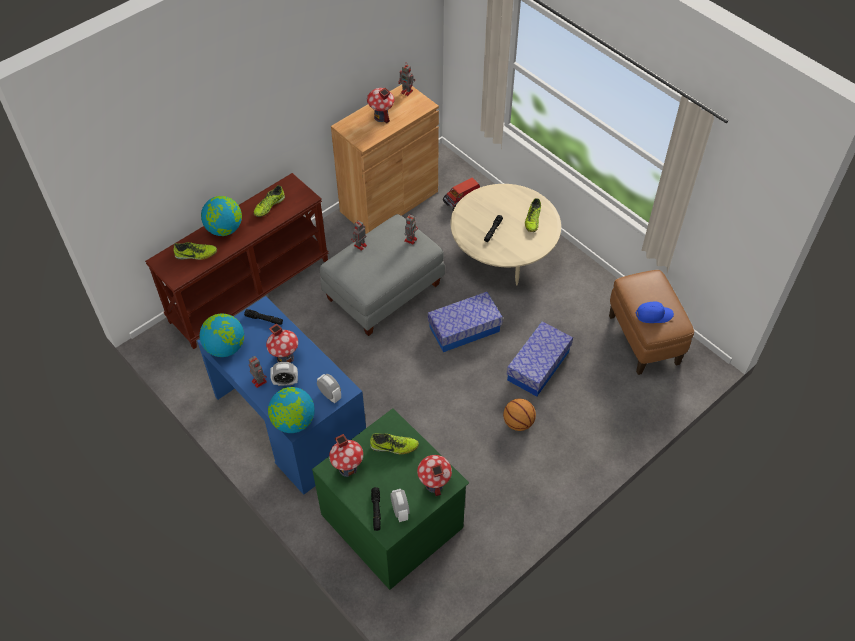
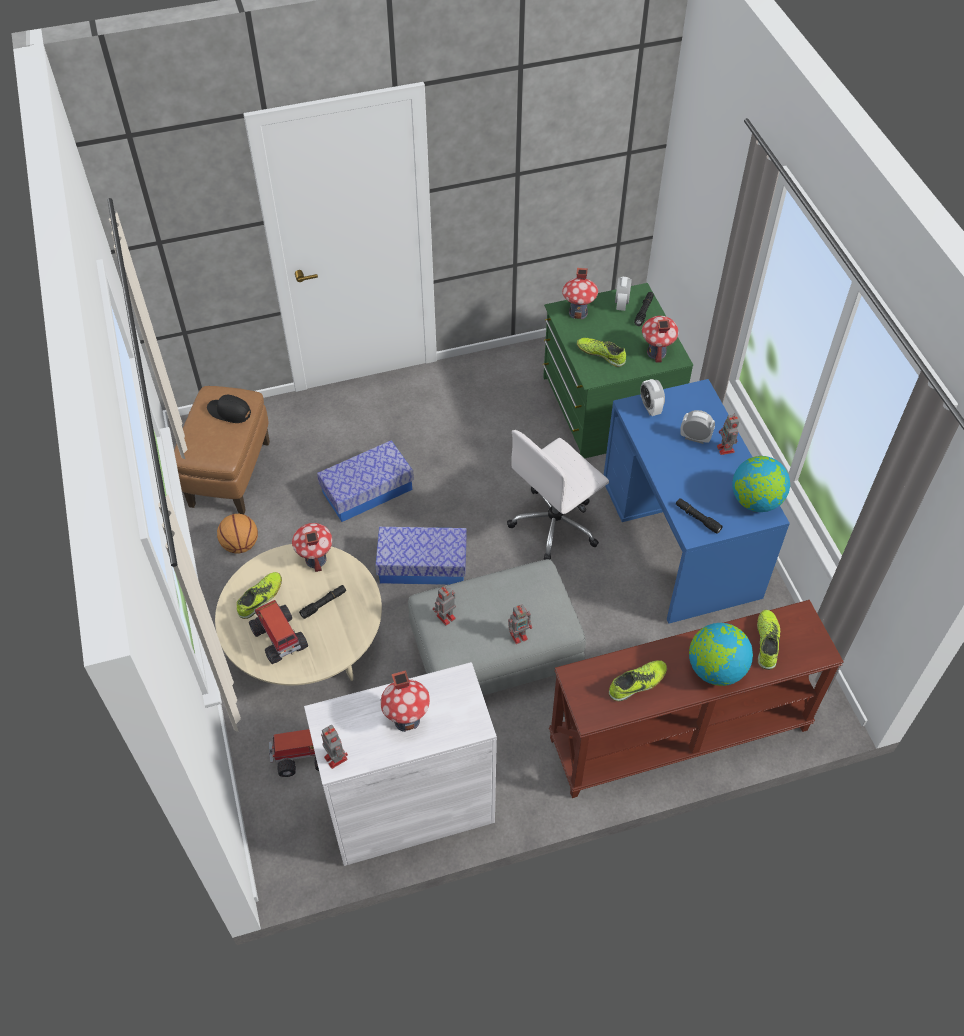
camera: 155 degrees left, 0 degrees up
shoe [173,242,217,260] -> shoe turned 75 degrees clockwise [757,610,780,670]
toy house [266,324,298,363] -> toy house moved to [292,523,332,572]
globe [268,387,315,433] -> none
brown cabinet [331,84,439,234] -> white cabinet [304,662,497,866]
basketball [503,398,536,431] -> basketball moved to [217,514,258,553]
blue cap [636,302,674,323] -> black cap [207,395,251,423]
none -> toy truck [249,600,308,664]
none -> white office chair [507,430,609,560]

